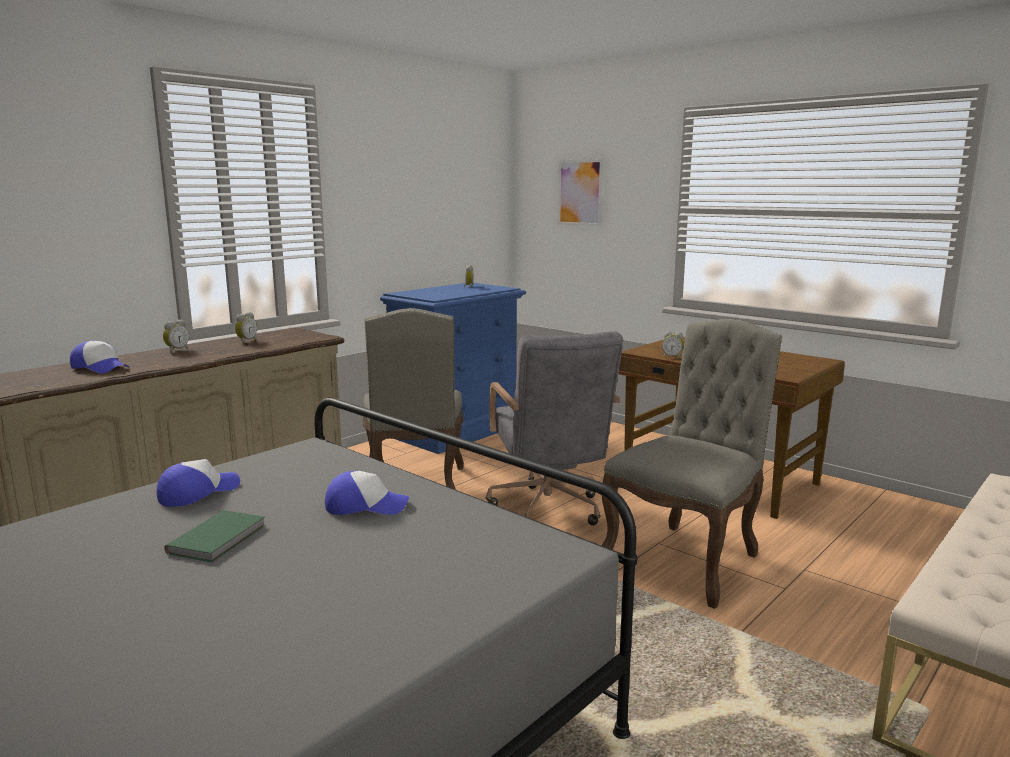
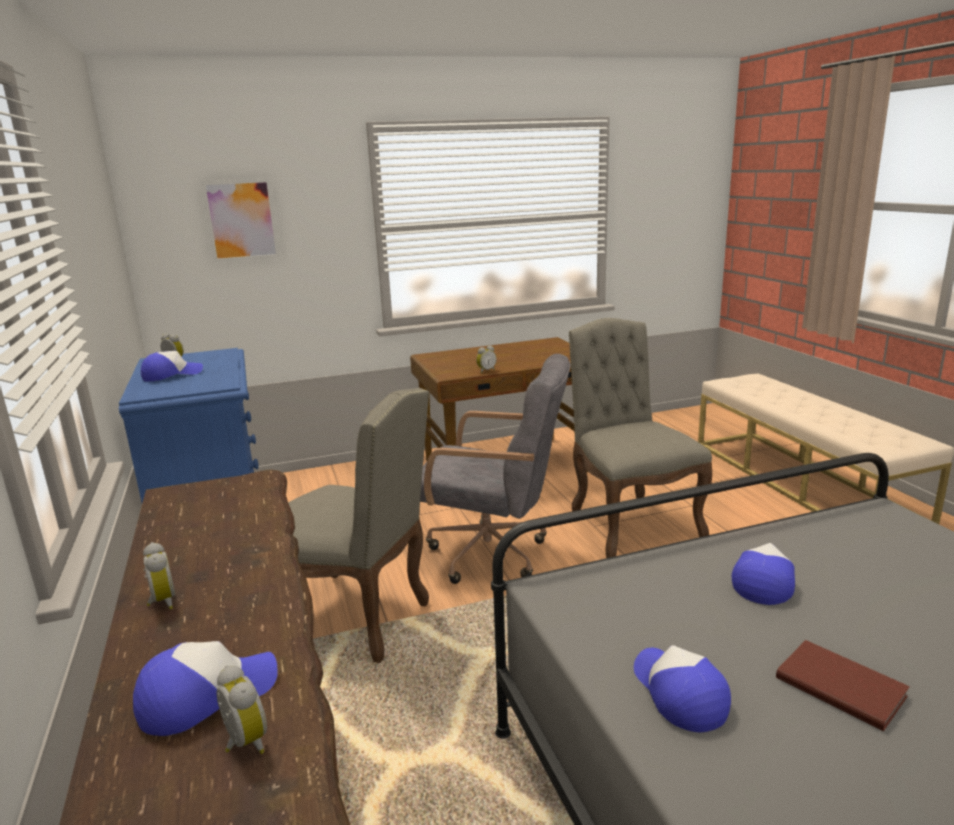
camera: 60 degrees left, 5 degrees up
green book [164,510,266,562] -> brown book [776,640,910,731]
alarm clock [235,312,257,343] -> alarm clock moved to [217,665,267,754]
none -> cap [141,351,203,382]

